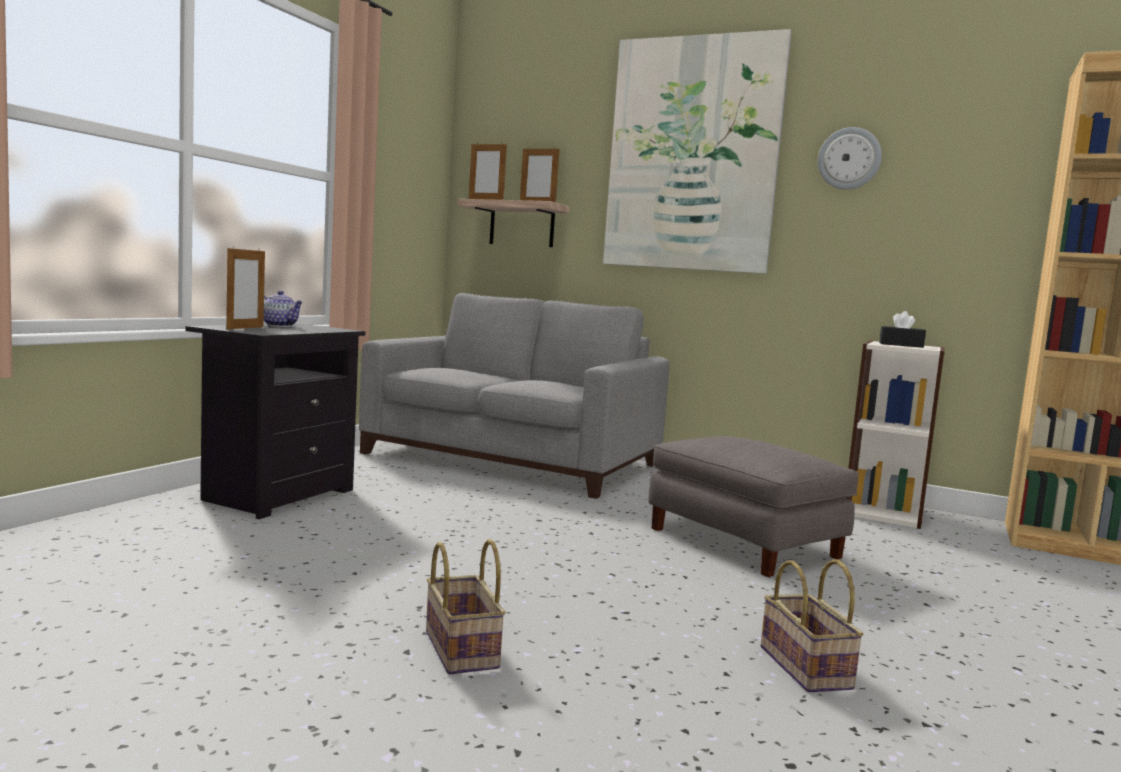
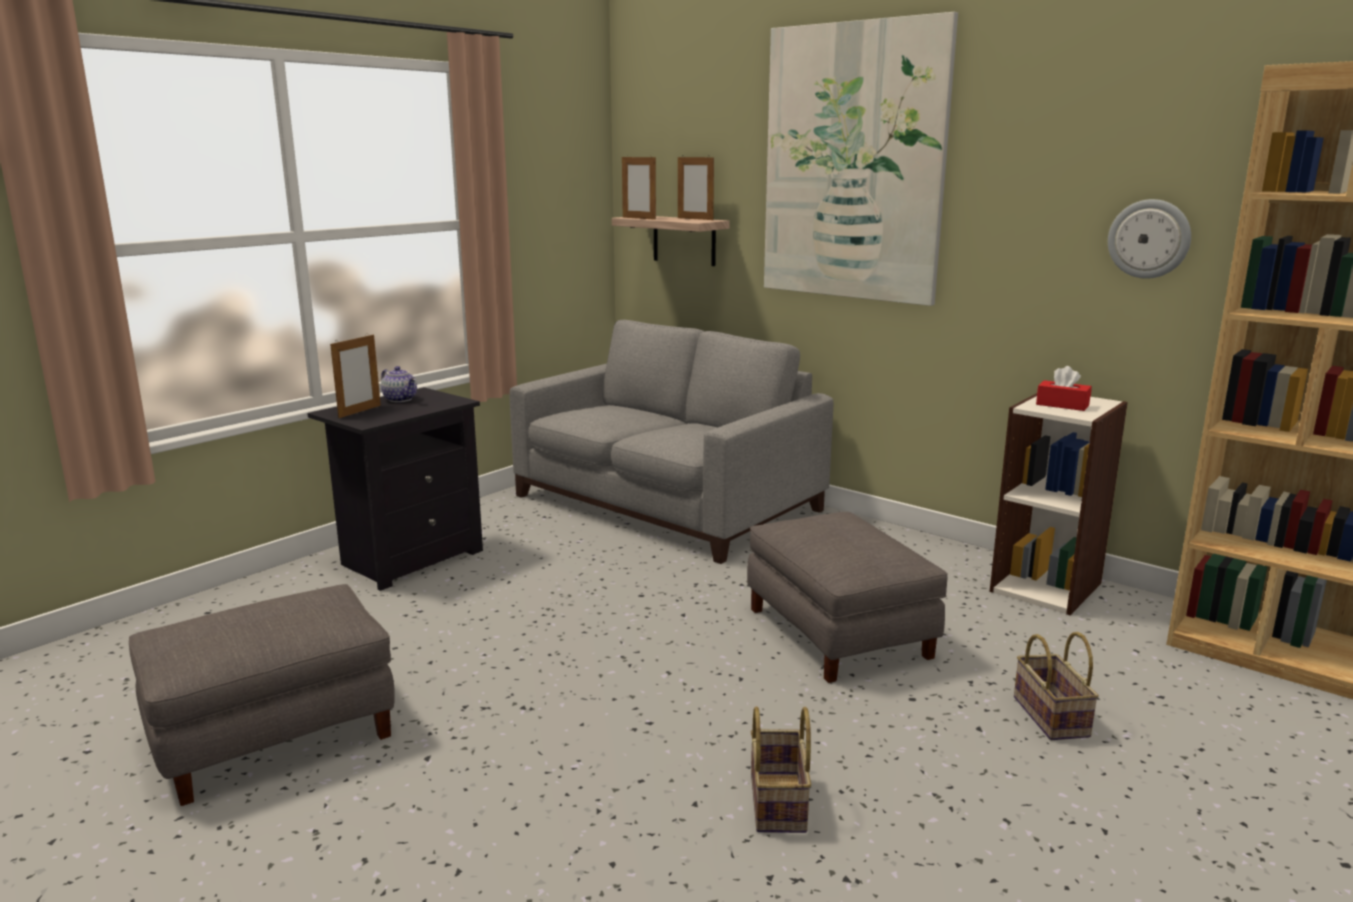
camera: 15 degrees right, 10 degrees up
basket [426,539,505,675] -> basket moved to [1014,632,1099,740]
wall clock [818,127,882,190] -> wall clock moved to [1108,199,1191,279]
black tissue box [879,311,926,348] -> red tissue box [1036,366,1092,411]
none -> grey ottoman [129,584,395,806]

